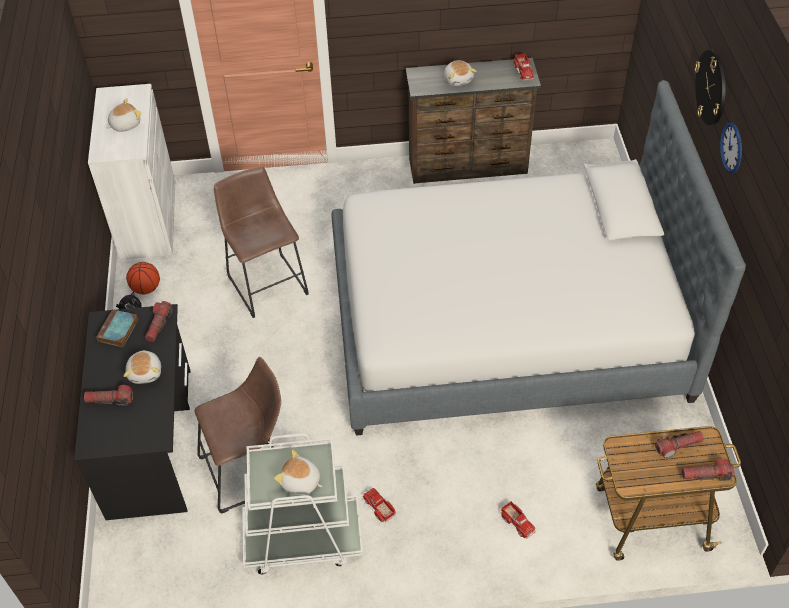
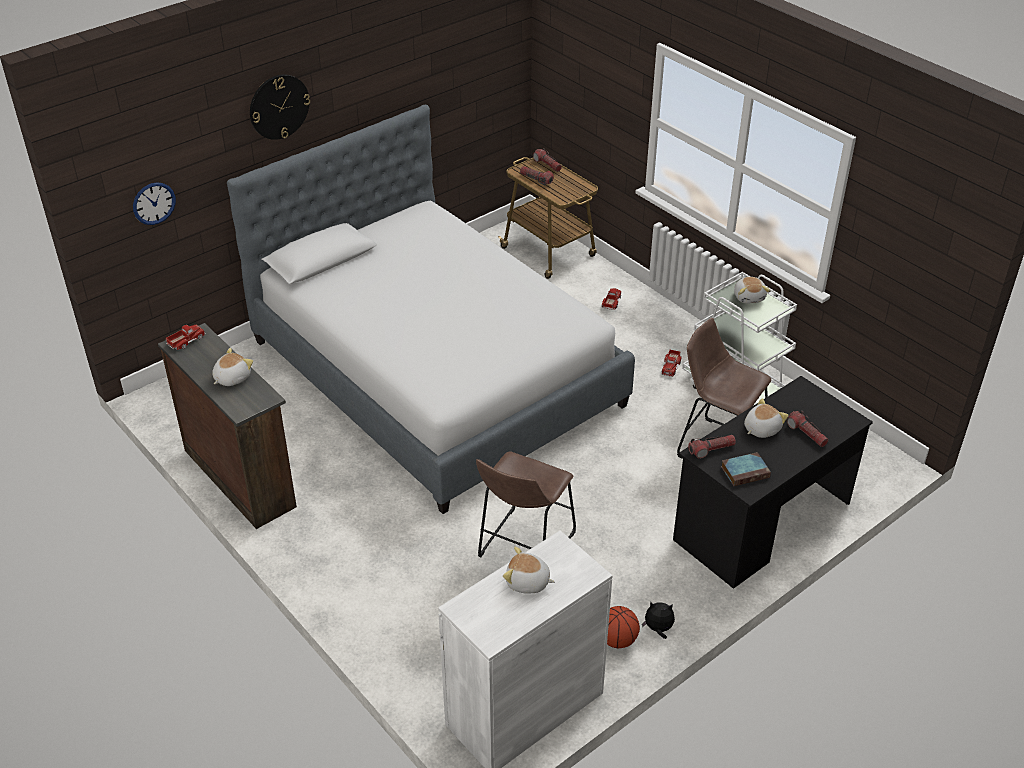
camera: 125 degrees left, 10 degrees down
wall clock [720,122,742,173] -> wall clock moved to [133,182,176,225]

